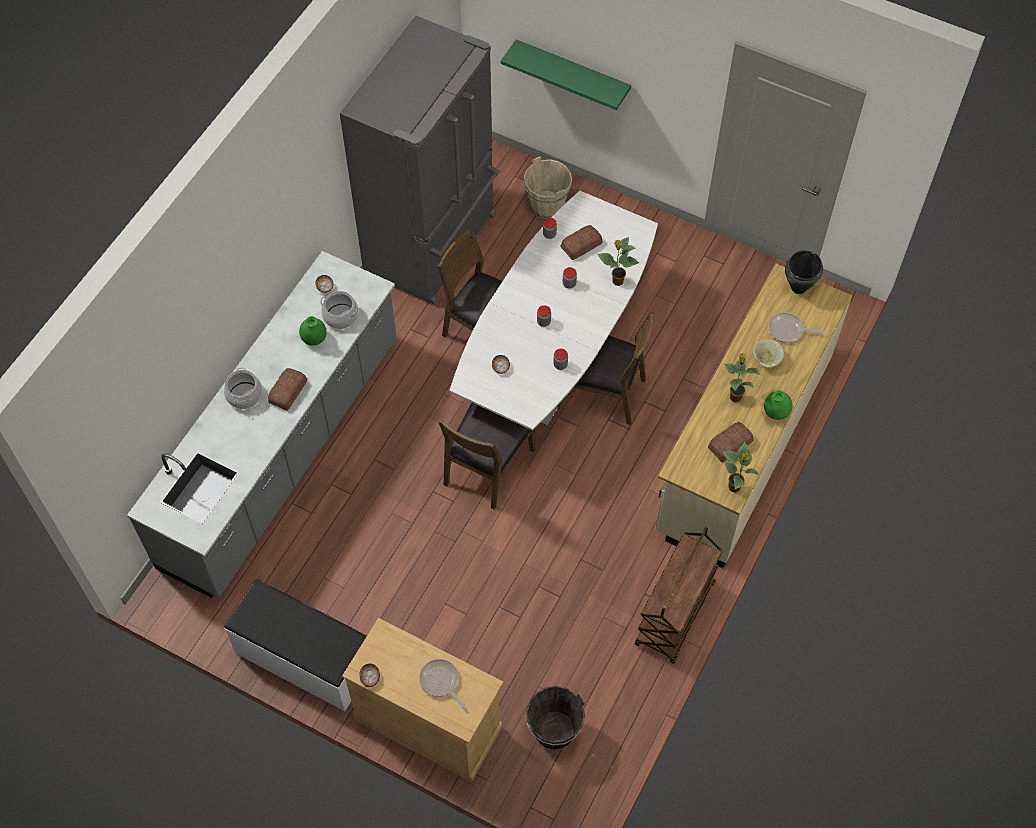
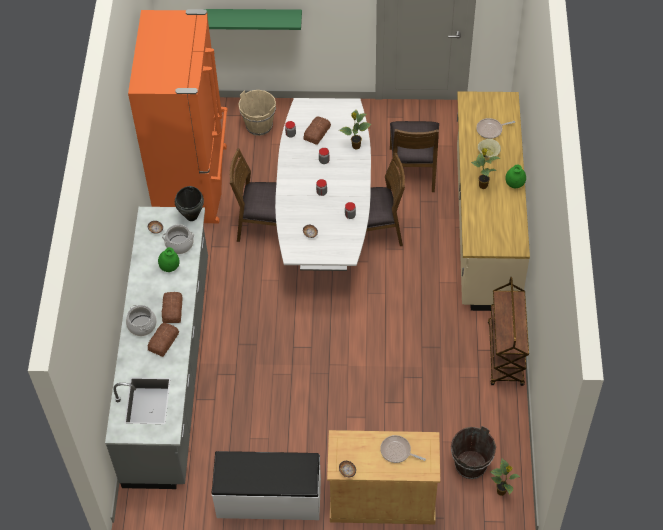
camera: 25 degrees left, 5 degrees down
grey fridge [340,16,500,305] -> orange fridge [128,9,228,223]
brown chair [439,403,536,509] -> brown chair moved to [390,121,439,192]
bread [708,422,754,463] -> bread moved to [148,323,179,357]
potted plant [723,442,759,492] -> potted plant moved to [490,458,520,496]
black cooking pot [785,250,823,294] -> black cooking pot moved to [175,186,204,221]

